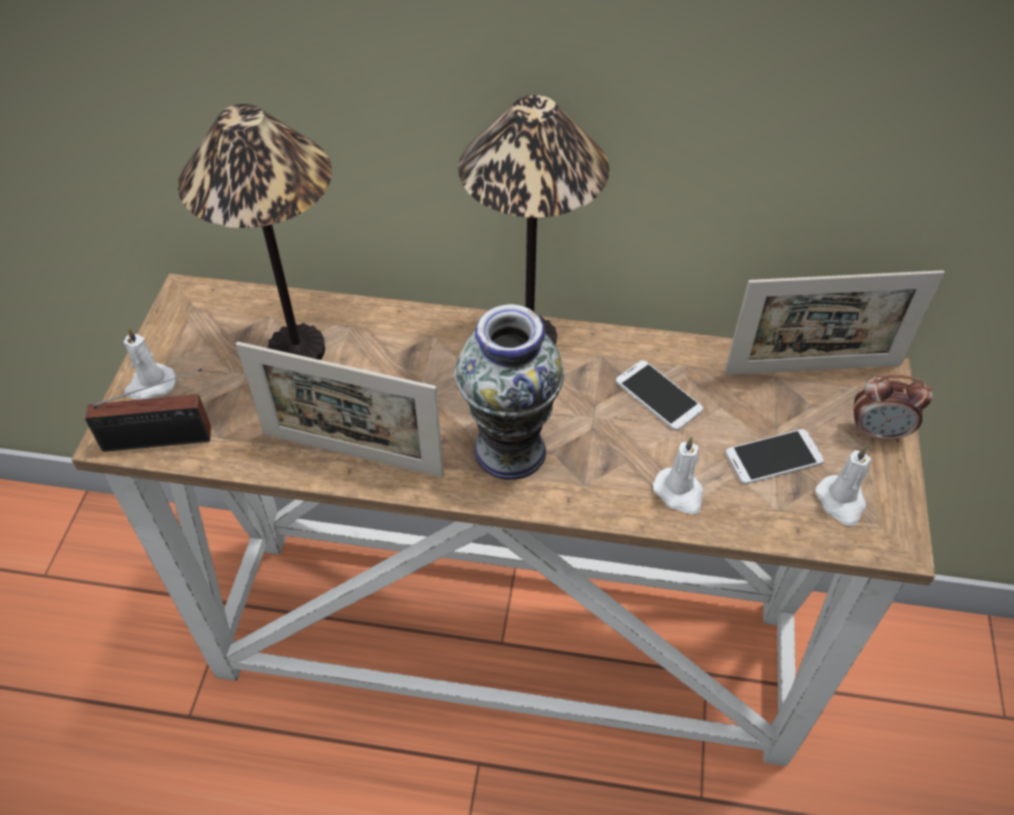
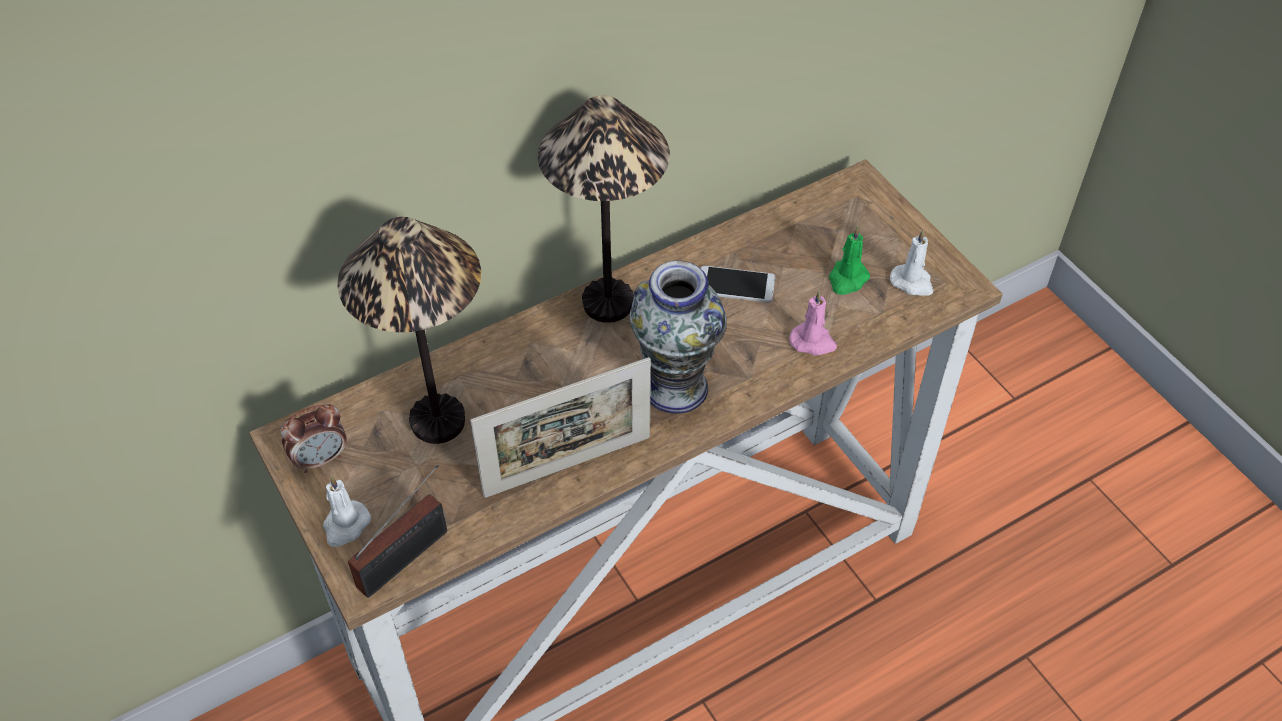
camera: 40 degrees left, 0 degrees up
white candle [653,436,704,515] -> pink candle [789,290,837,356]
picture frame [724,270,945,375] -> none
phone [725,429,824,484] -> green candle [829,226,870,295]
alarm clock [854,375,932,442] -> alarm clock moved to [280,404,347,473]

